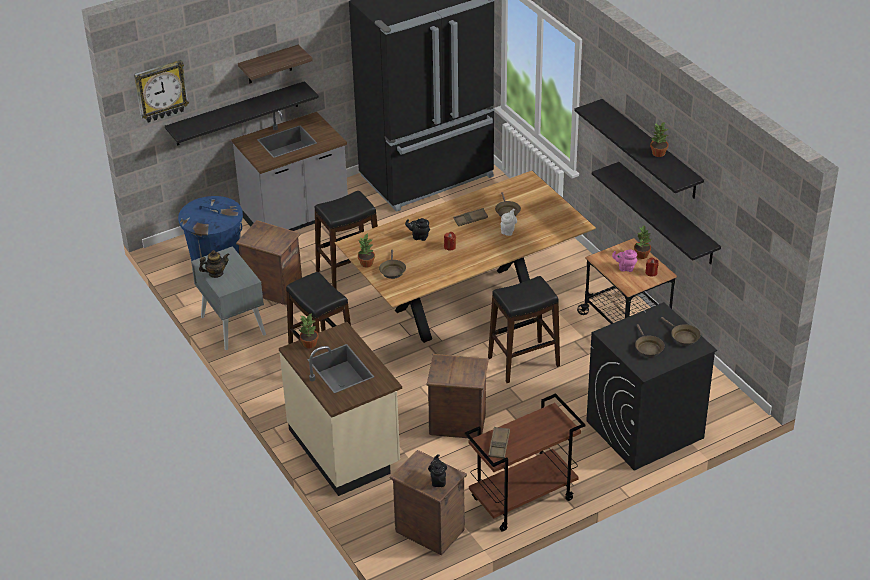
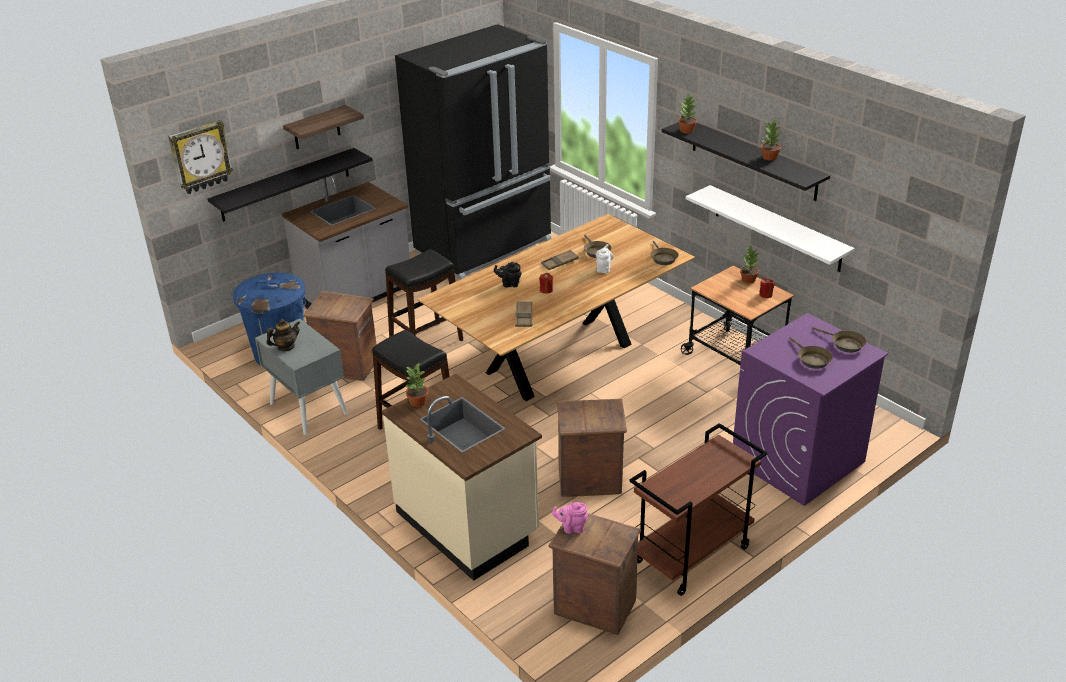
camera: 10 degrees left, 5 degrees down
potted plant [358,234,375,268] -> potted plant moved to [678,94,697,134]
brown frying pan [379,250,406,279] -> brown frying pan moved to [650,241,679,265]
black teapot [428,454,447,487] -> none
black stool [488,276,560,383] -> none
brown tray [488,427,510,459] -> brown tray moved to [516,301,533,327]
black washing machine [586,302,717,471] -> purple washing machine [733,313,888,506]
black shelf [592,162,721,264] -> white shelf [686,185,855,272]
pink teapot [612,249,637,272] -> pink teapot moved to [552,502,588,534]

